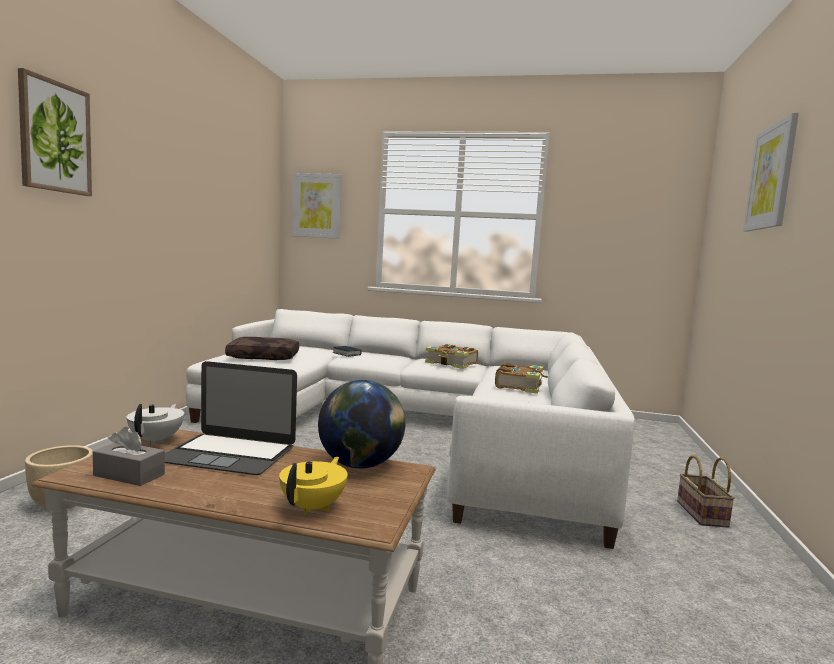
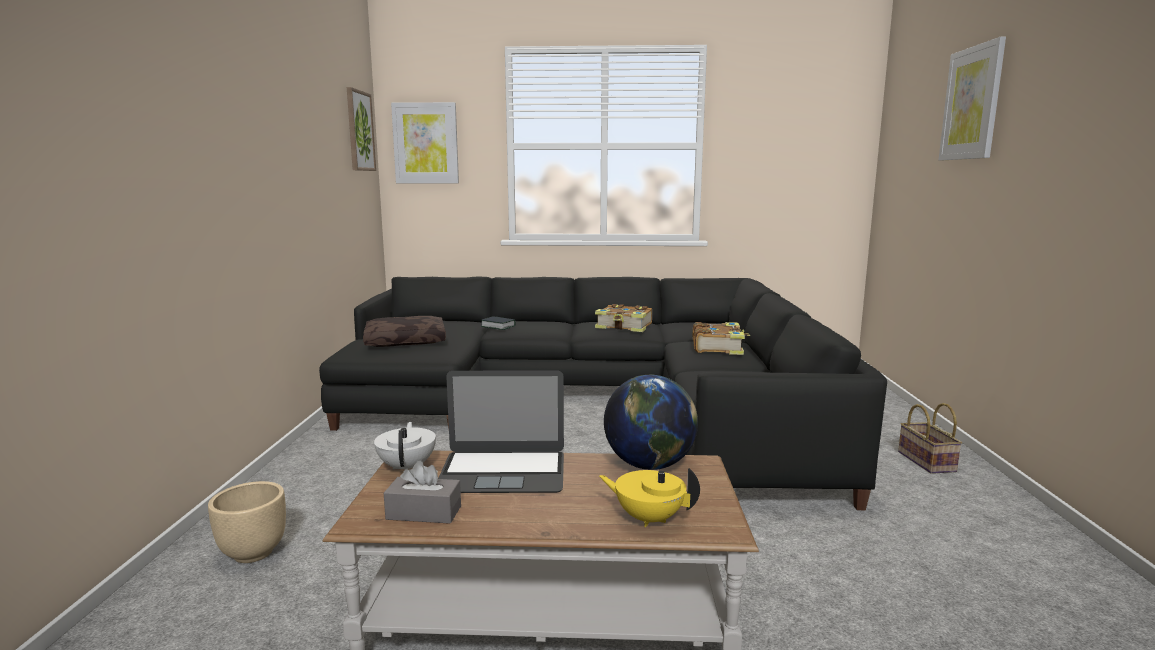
camera: 10 degrees left, 5 degrees up
picture [18,68,92,196] -> picture moved to [347,87,376,171]
white sofa [186,309,635,549] -> black sofa [319,276,887,510]
yellow teapot [279,457,348,514] -> yellow teapot turned 75 degrees counterclockwise [599,468,700,527]

